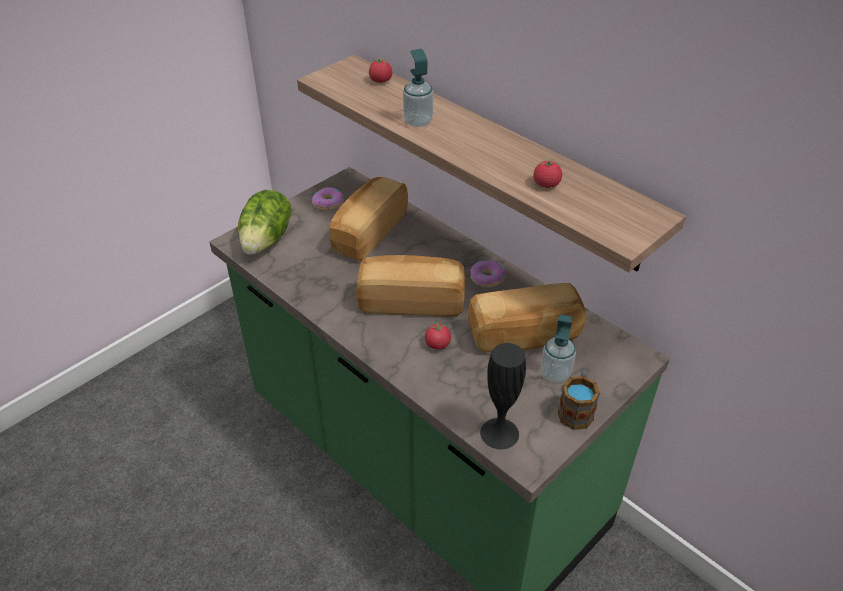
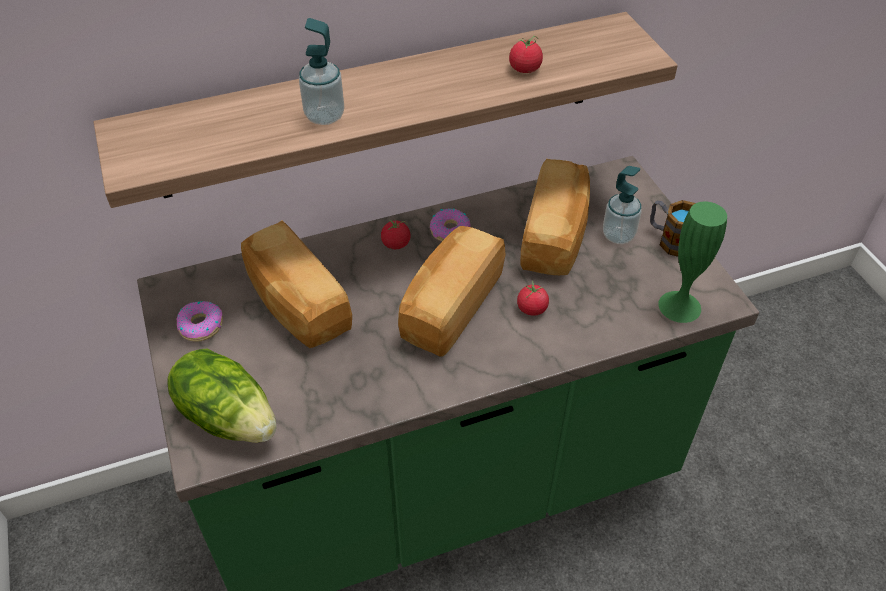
camera: 65 degrees left, 5 degrees up
tomato [369,57,392,83] -> tomato moved to [381,220,410,249]
black vase [480,343,526,449] -> green vase [658,201,727,323]

